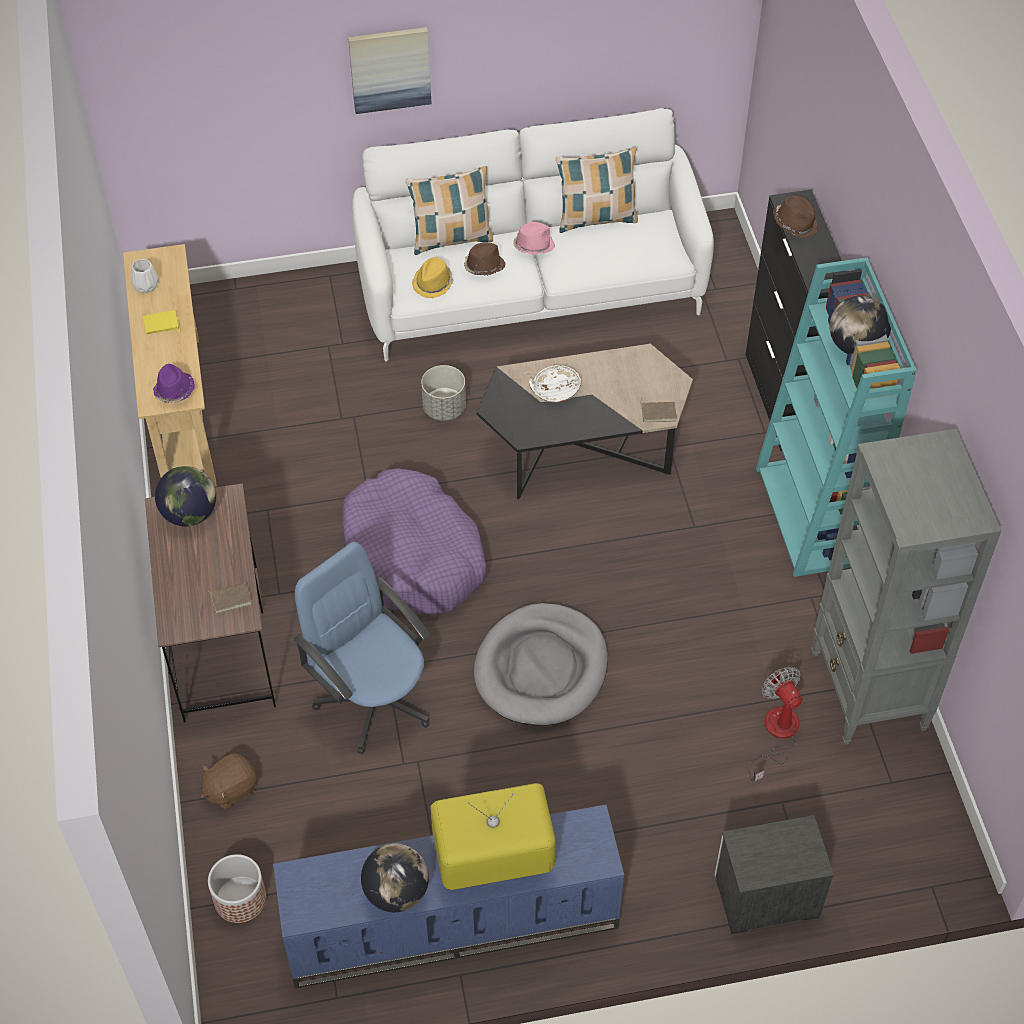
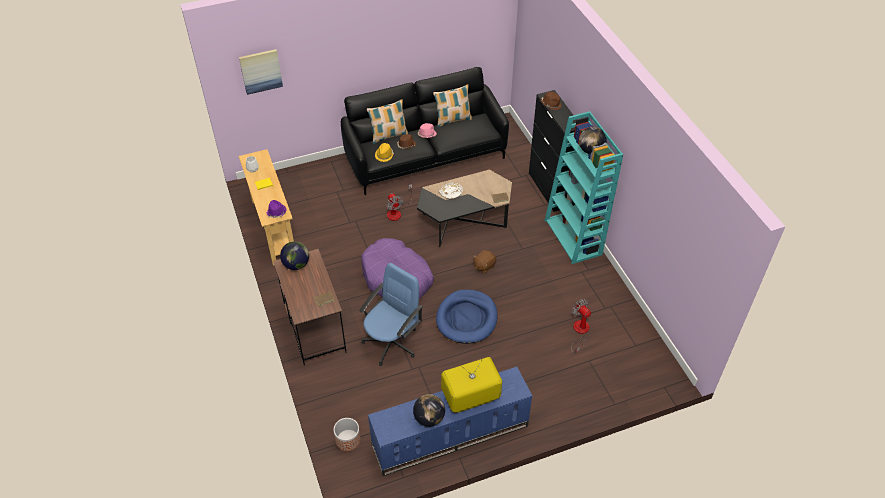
camera: 10 degrees left, 5 degrees down
brown plush toy [201,753,257,810] -> brown plush toy moved to [474,250,496,273]
blue office chair [294,542,431,754] -> blue office chair turned 90 degrees clockwise [360,263,423,366]
picture [348,27,432,114] -> picture moved to [239,49,283,95]
white sofa [352,108,714,362] -> black sofa [341,67,509,195]
grey planter [421,365,466,421] -> fan [386,184,412,221]
grey dog bed [474,603,608,726] -> blue dog bed [436,289,497,344]
nightstand [715,815,834,934] -> none
grey bookcase [811,429,1001,745] -> none

